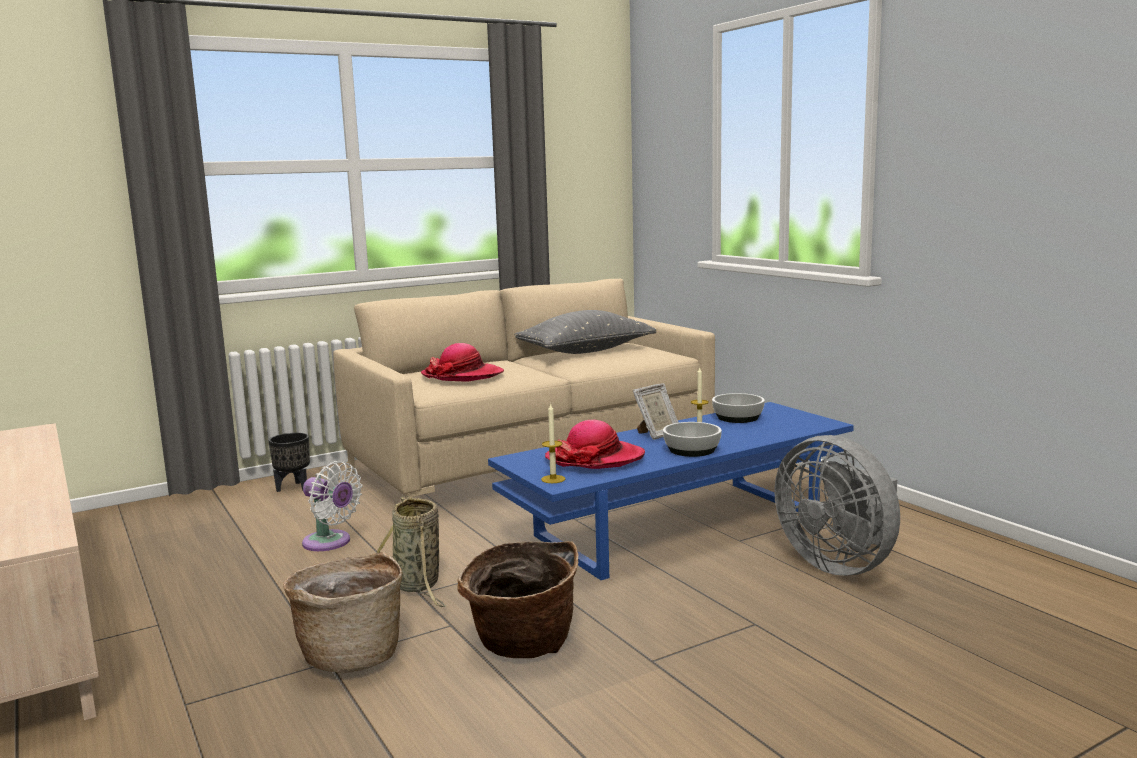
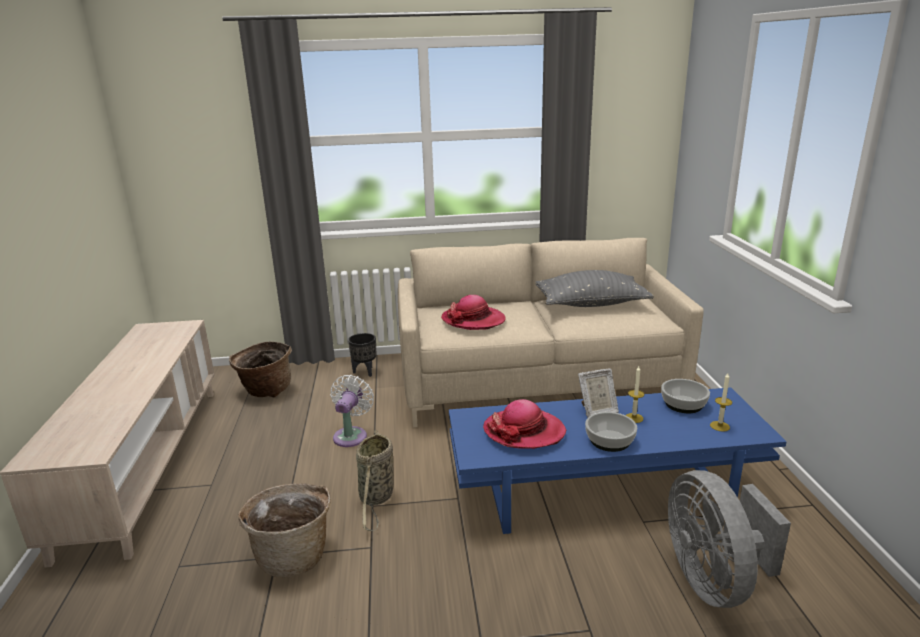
camera: 25 degrees right, 10 degrees up
white fan [302,461,363,551] -> white fan turned 135 degrees counterclockwise [330,375,374,447]
basket [457,541,578,658] -> basket moved to [229,341,292,398]
candle [541,403,565,483] -> candle moved to [710,373,732,432]

